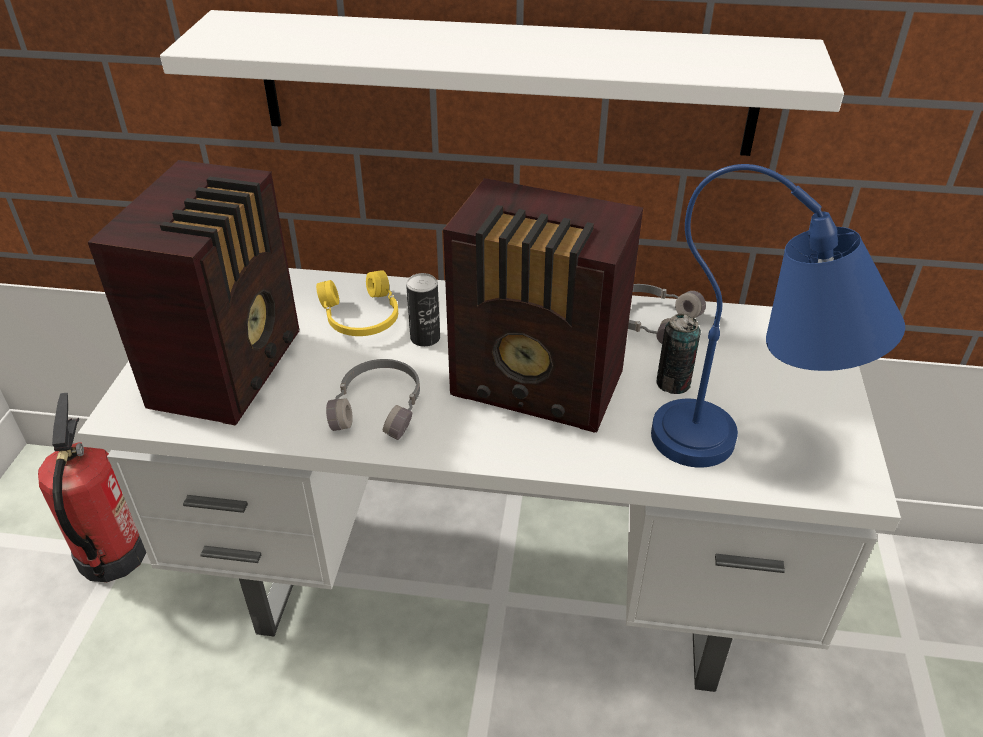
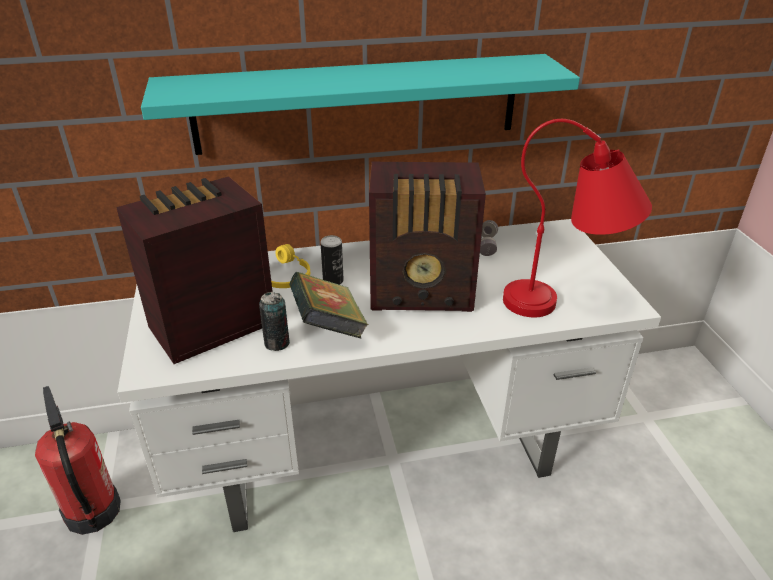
camera: 20 degrees left, 5 degrees down
radio [88,160,299,426] -> radio turned 120 degrees counterclockwise [116,177,273,364]
white shelf [160,10,844,156] -> turquoise shelf [141,54,580,155]
grey headphones [326,359,420,440] -> book [289,272,368,338]
blue table lamp [651,164,905,468] -> red table lamp [503,119,652,317]
can [656,314,701,394] -> can moved to [259,292,290,351]

